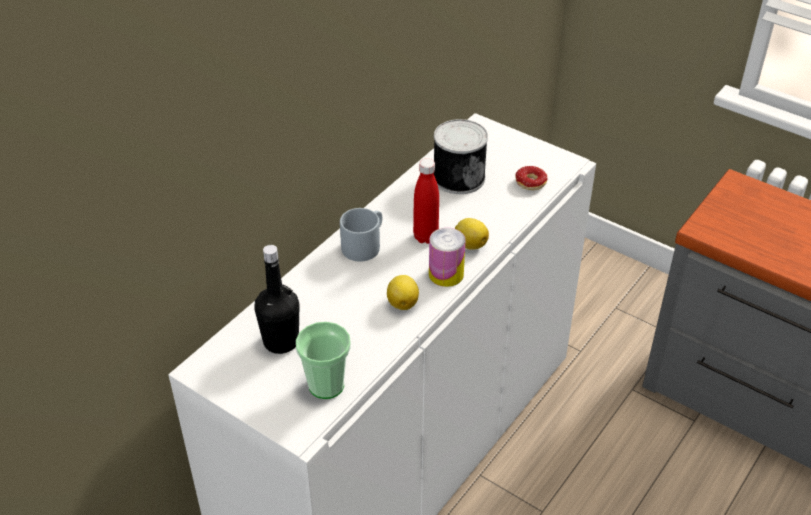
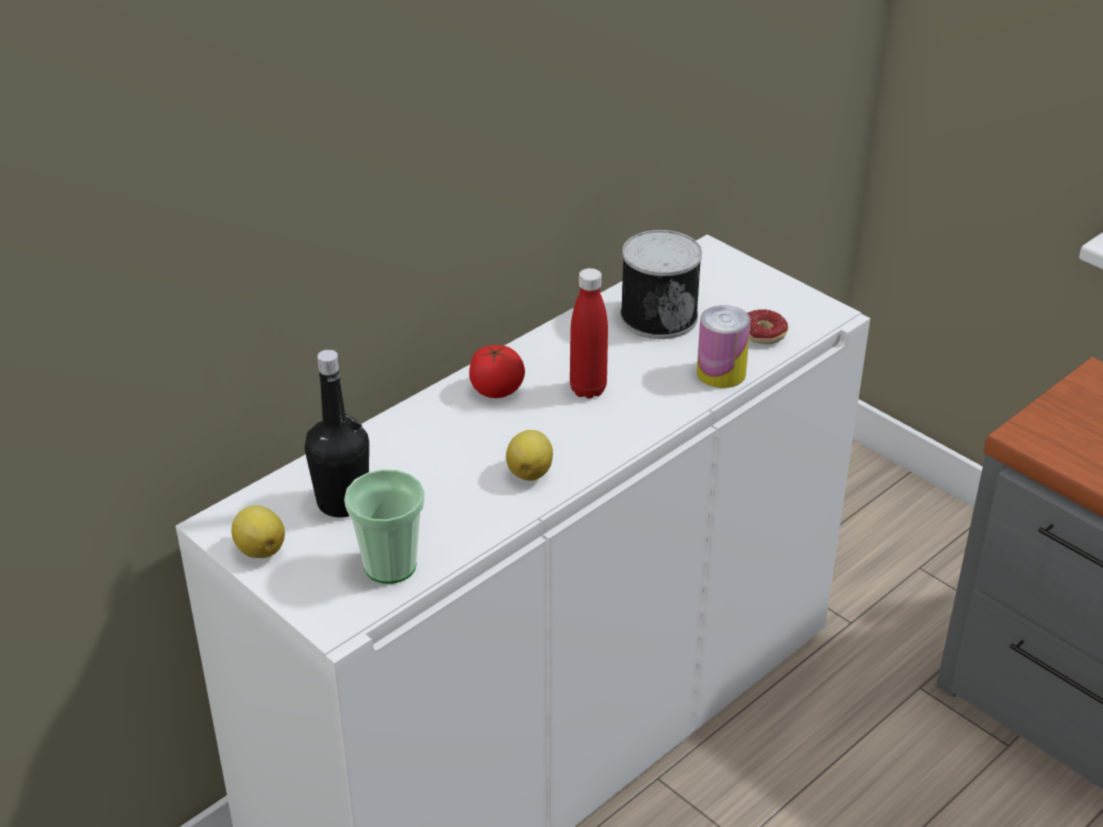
camera: 10 degrees right, 5 degrees down
grey mug [340,208,382,262] -> tomato [469,345,525,398]
can [429,228,466,287] -> can moved to [697,305,751,388]
lemon [455,218,489,250] -> lemon moved to [231,505,285,558]

